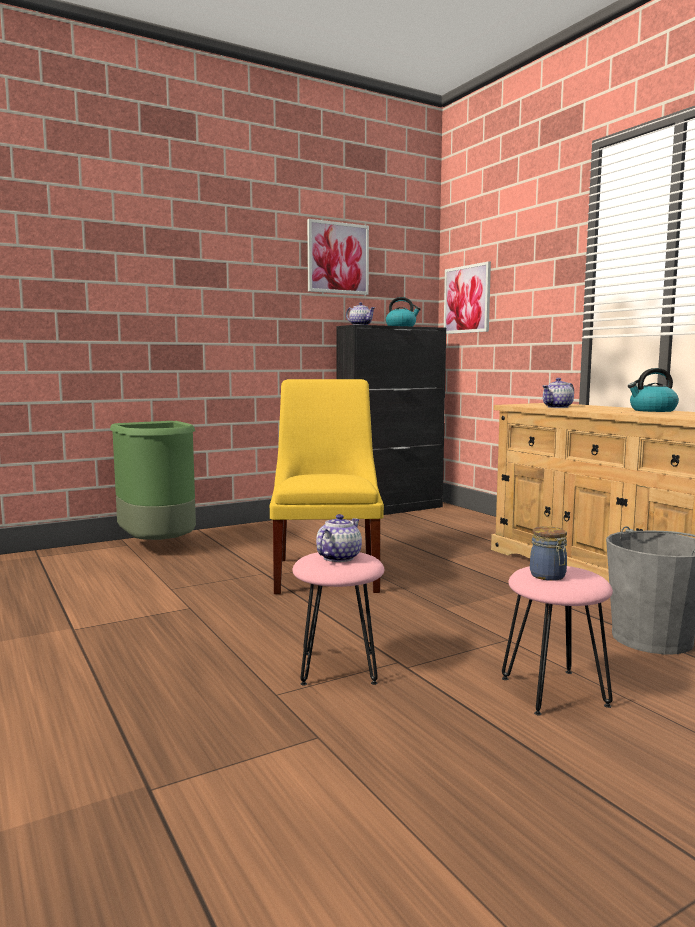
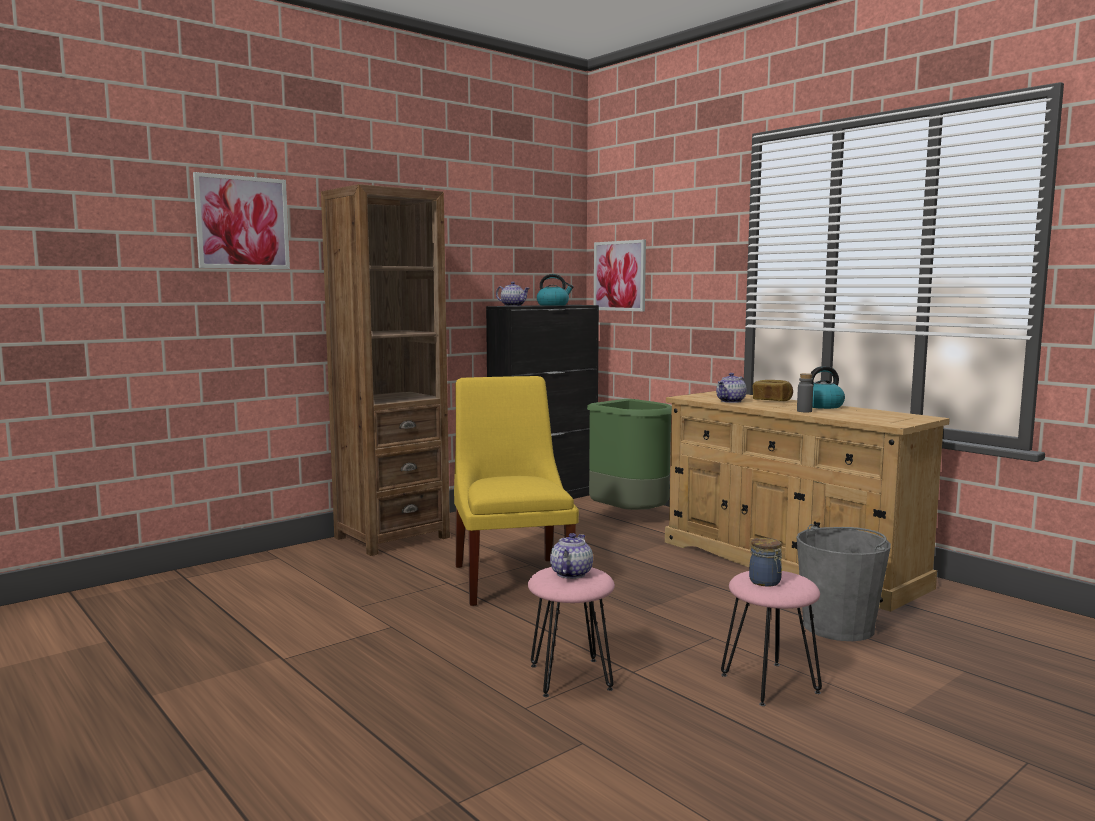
camera: 10 degrees left, 0 degrees up
green trash can [110,421,196,540] -> green trash can moved to [587,399,672,510]
picture [307,219,369,295] -> picture moved to [193,172,290,269]
none -> brown bookcase [321,184,450,556]
none -> bread [753,380,793,401]
none -> grey bottle [797,373,813,412]

